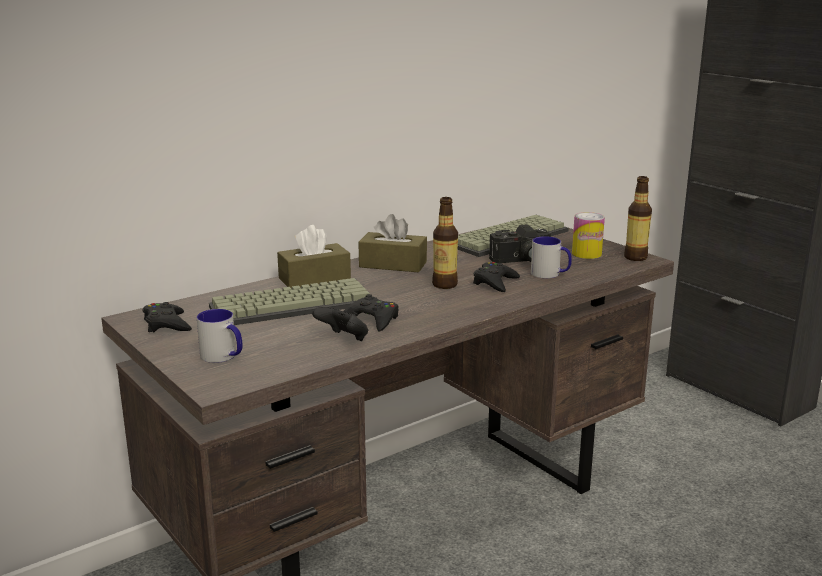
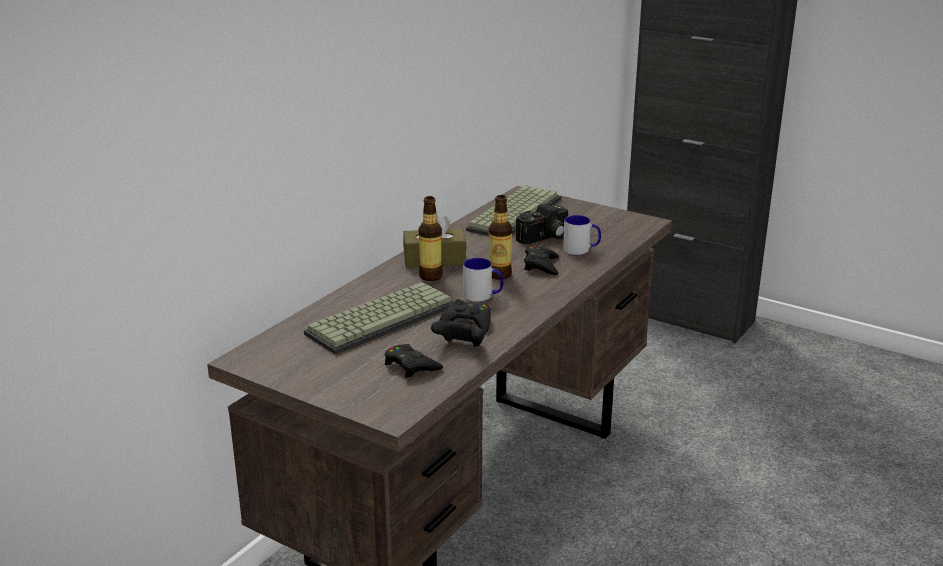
camera: 20 degrees left, 5 degrees up
black game controller [143,302,192,333] -> black game controller moved to [385,344,443,378]
mug [197,309,242,363] -> mug moved to [463,258,503,302]
brown tissue box [277,225,351,289] -> none
can [572,212,605,259] -> none
bottle [624,176,652,261] -> bottle moved to [418,196,443,281]

